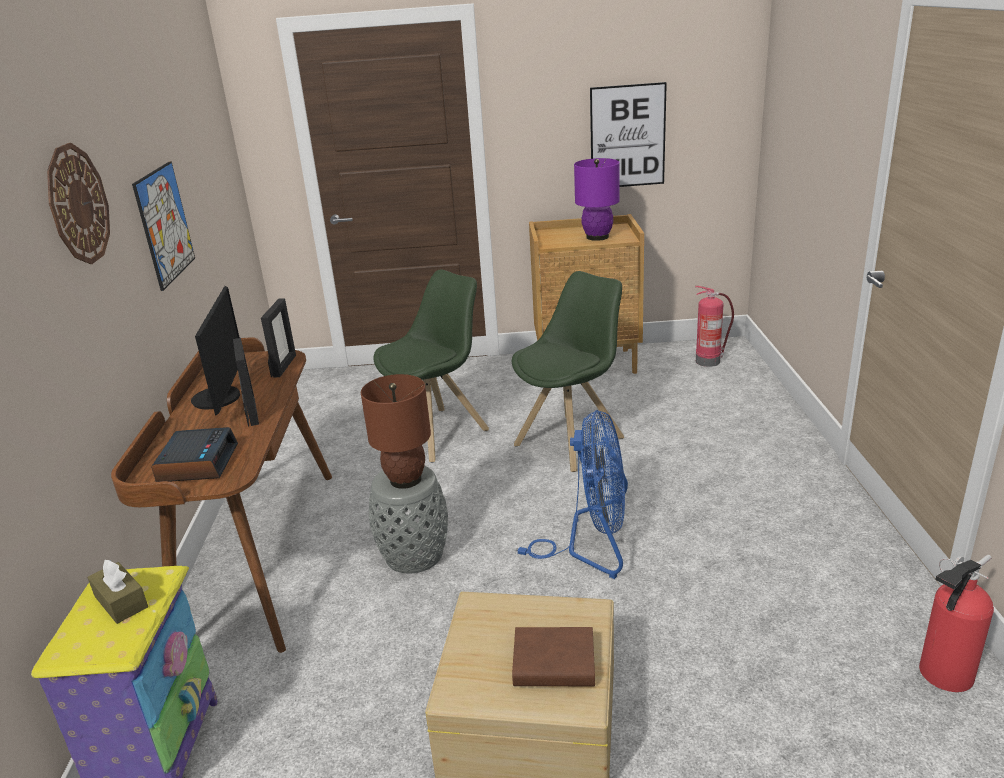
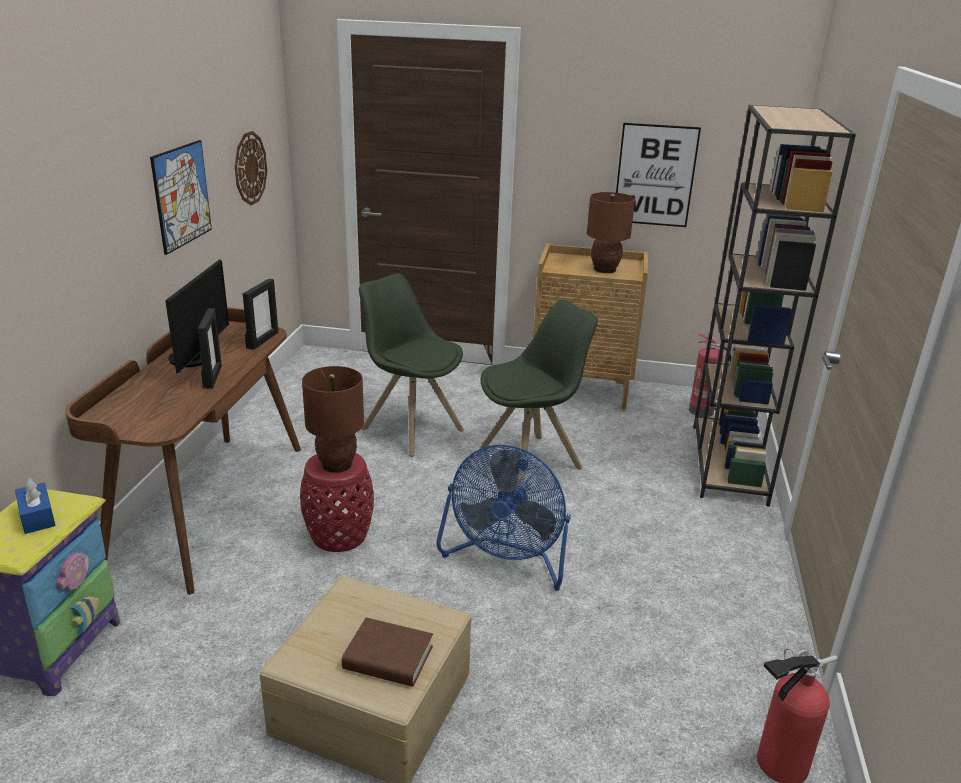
camera: 10 degrees right, 0 degrees up
wall clock [47,143,110,264] -> wall clock moved to [235,131,267,206]
brown tissue box [87,560,148,624] -> blue tissue box [15,478,56,534]
alarm clock [151,427,238,482] -> none
grey stool [369,466,448,573] -> red stool [300,453,374,552]
green chair [374,269,489,463] -> green chair turned 105 degrees counterclockwise [359,273,464,457]
blue fan [517,410,628,579] -> blue fan turned 90 degrees clockwise [436,445,571,591]
purple table lamp [574,158,620,241] -> brown table lamp [587,192,635,273]
none -> bookcase [693,105,856,507]

